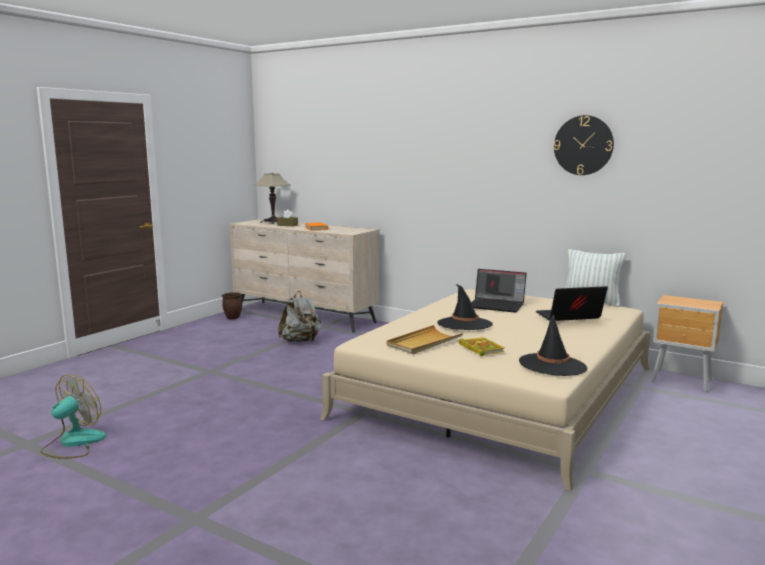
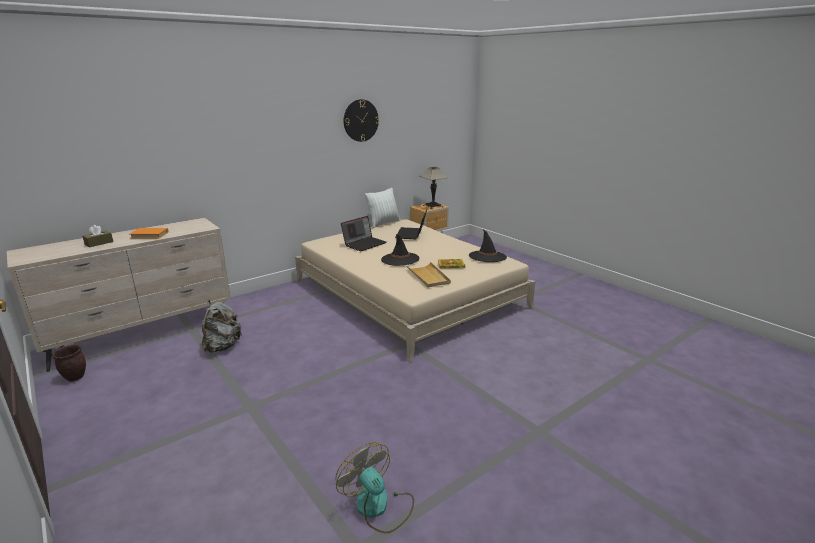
camera: 70 degrees left, 10 degrees up
table lamp [253,173,290,224] -> table lamp moved to [419,167,449,209]

